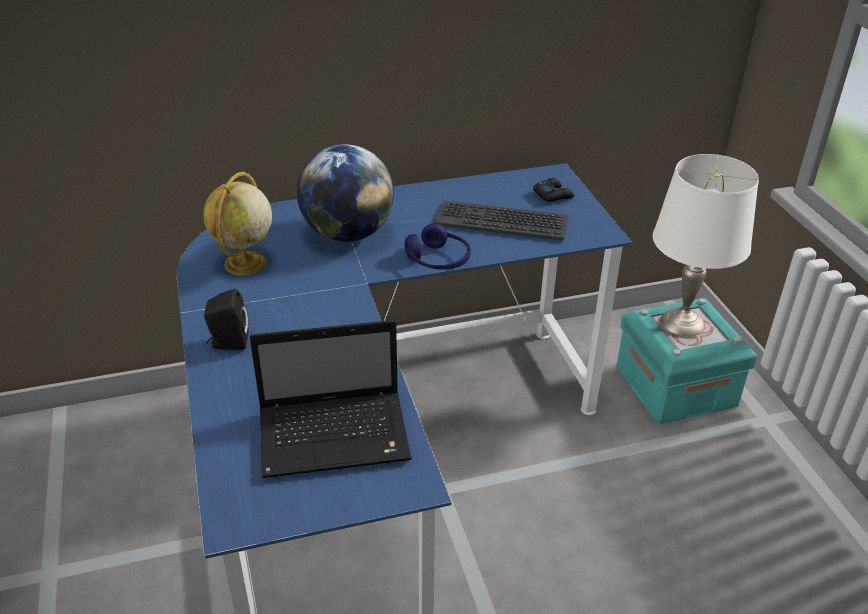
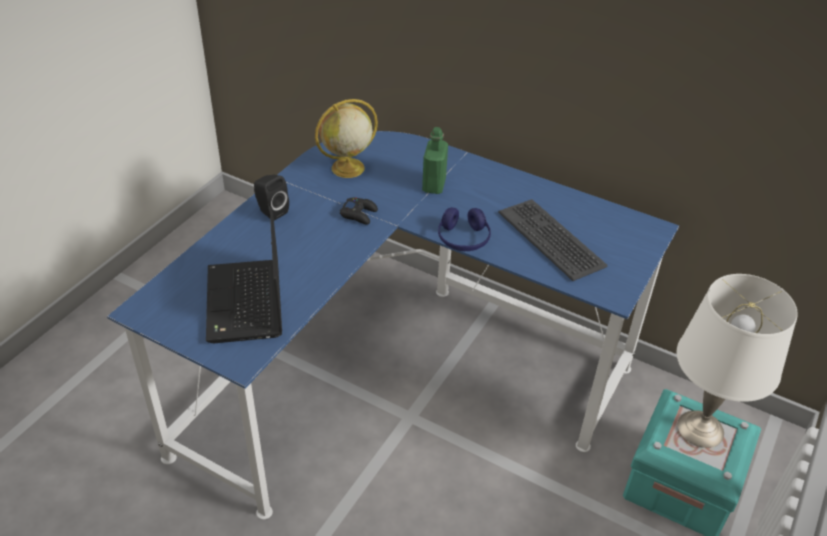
camera: 45 degrees right, 5 degrees up
laptop [250,320,412,478] -> laptop turned 45 degrees clockwise [206,206,282,343]
globe [297,144,394,242] -> green bottle [422,127,448,194]
black game controller [533,178,574,202] -> black game controller moved to [340,197,378,225]

